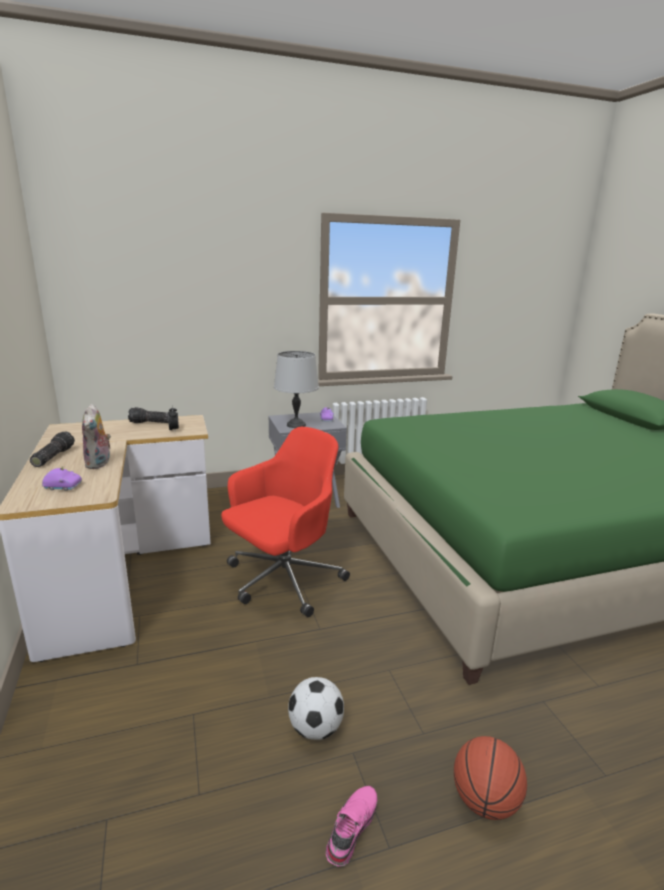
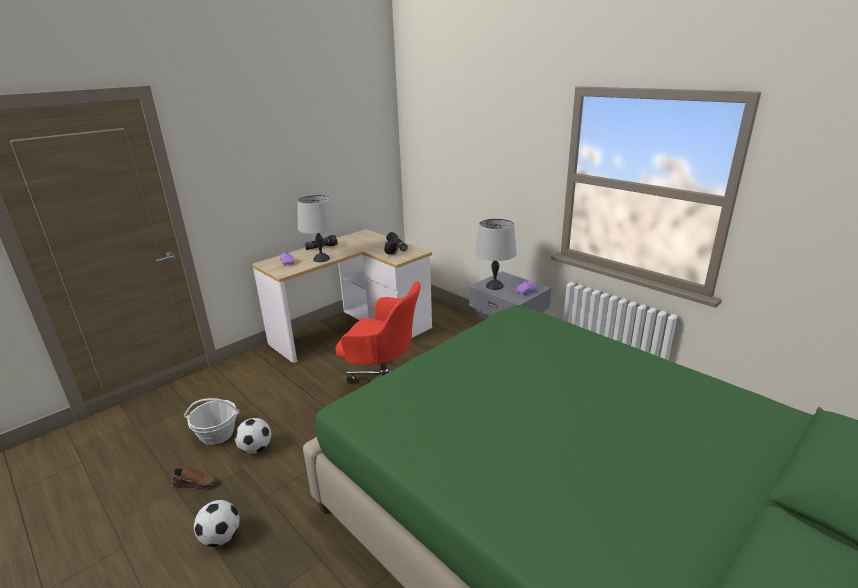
camera: 65 degrees right, 5 degrees up
plush toy [82,404,112,469] -> grey table lamp [297,195,337,262]
pink shoe [326,786,378,867] -> brown shoe [170,467,216,490]
basketball [454,736,527,820] -> football [194,500,240,547]
none -> basket [184,398,240,445]

